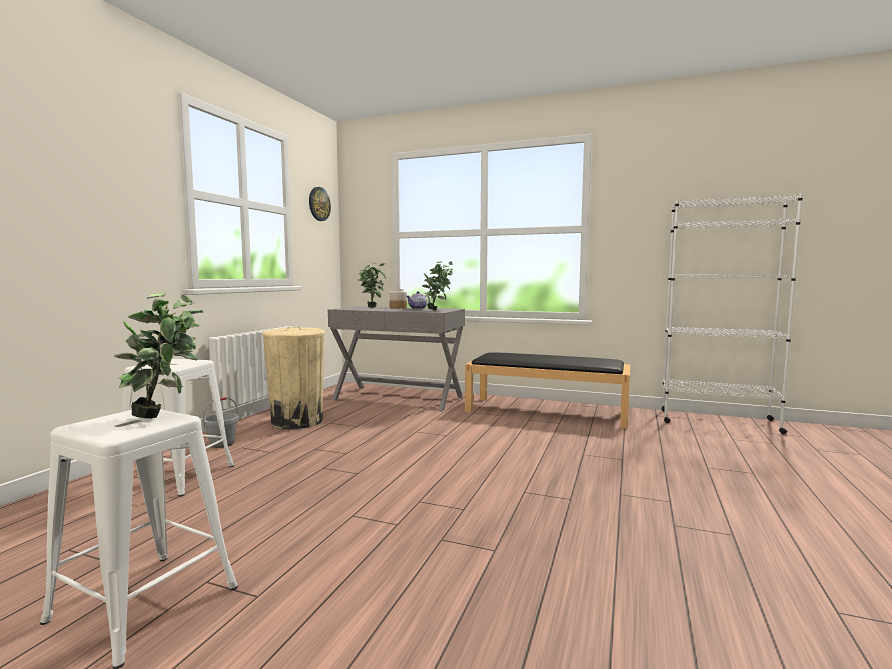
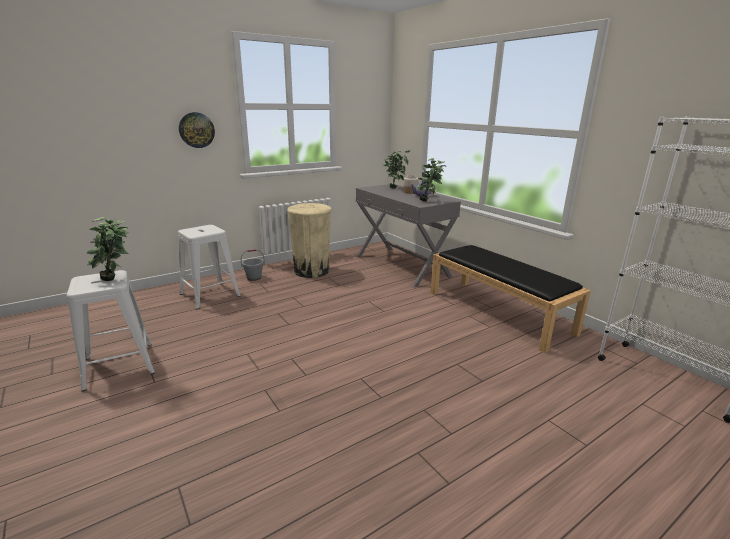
camera: 35 degrees right, 15 degrees up
wall clock [309,187,331,221] -> wall clock moved to [179,112,215,148]

